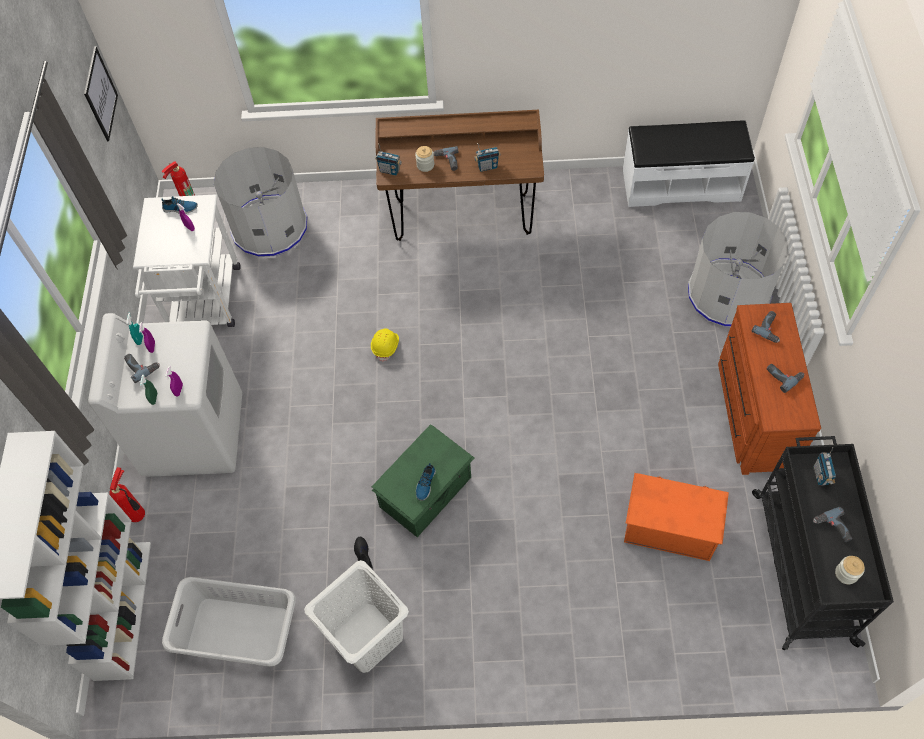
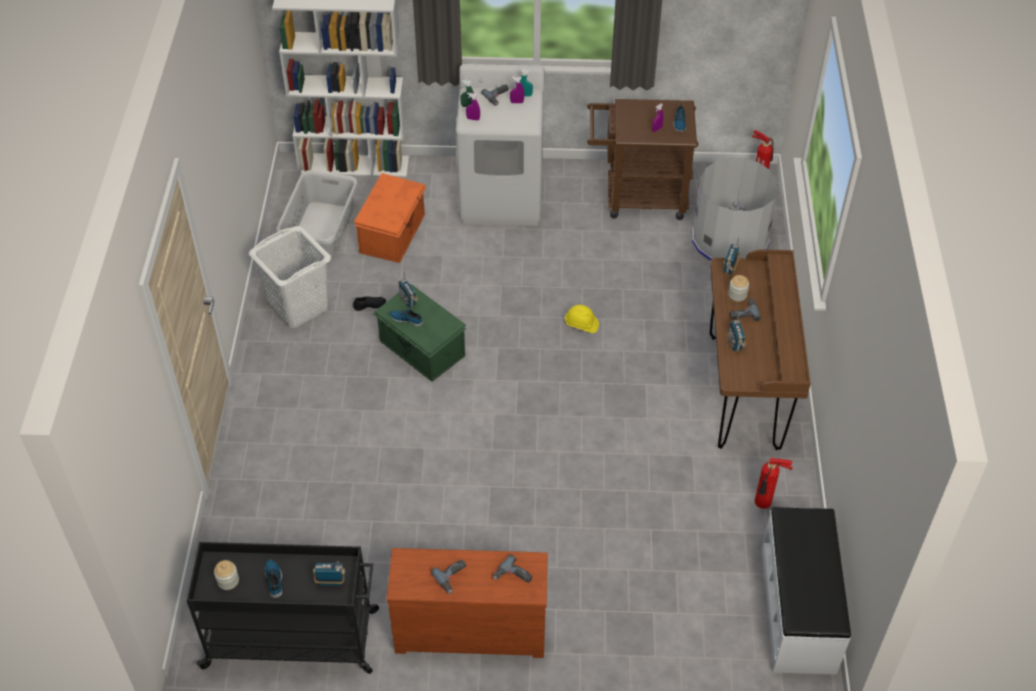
camera: 90 degrees right, 10 degrees down
picture [84,46,118,141] -> none
fire extinguisher [109,467,145,522] -> fire extinguisher moved to [755,458,792,509]
white cart [133,194,240,327] -> brown cart [587,99,698,220]
orange storage box [624,473,729,561] -> orange storage box moved to [354,173,427,263]
grey trash can [688,212,789,327] -> none
power drill [813,507,852,542] -> shoe [265,559,282,598]
none -> radio [398,271,419,308]

